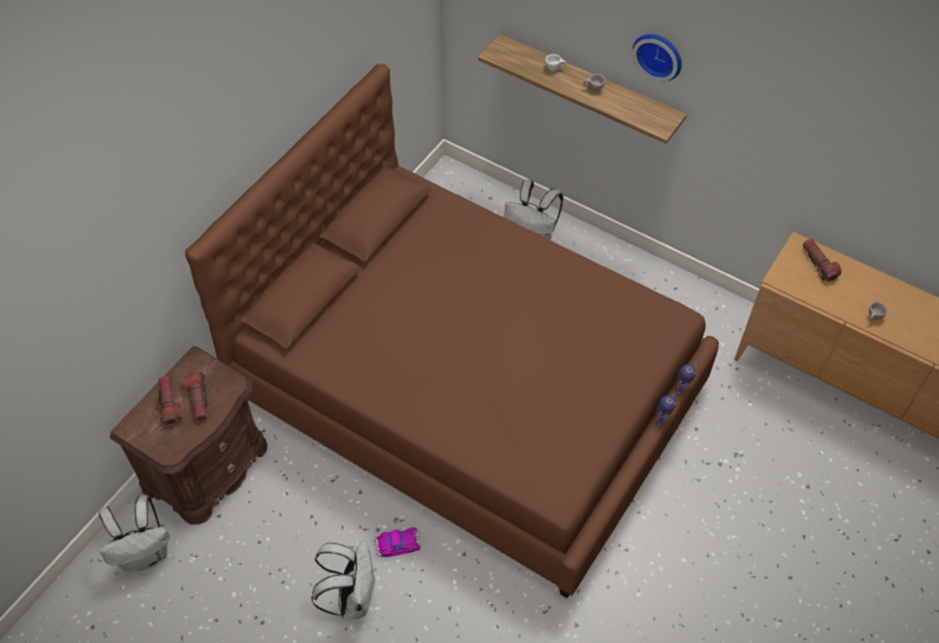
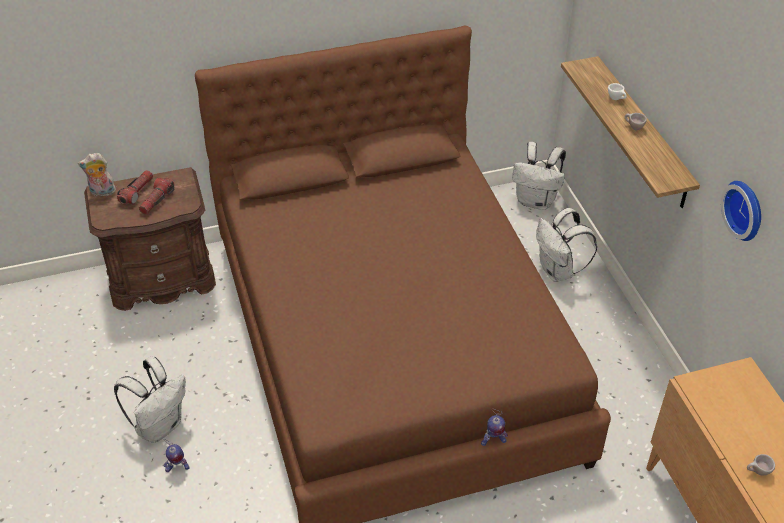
camera: 40 degrees right, 10 degrees down
white backpack [99,495,169,572] -> white backpack moved to [512,142,566,210]
toy car [373,527,423,557] -> none
wall clock [632,34,682,82] -> wall clock moved to [721,181,761,241]
toy robot [676,361,698,396] -> toy robot moved to [163,439,190,472]
flashlight [803,239,841,281] -> none
none -> plush toy [78,153,116,196]

